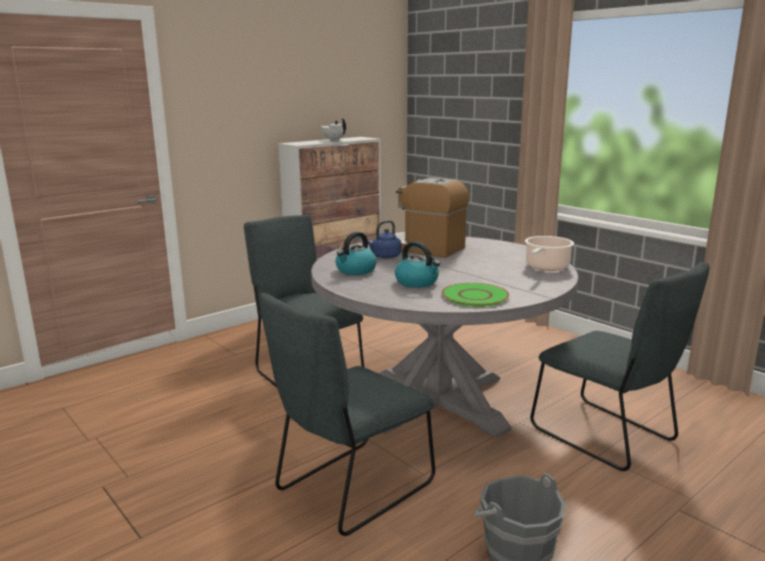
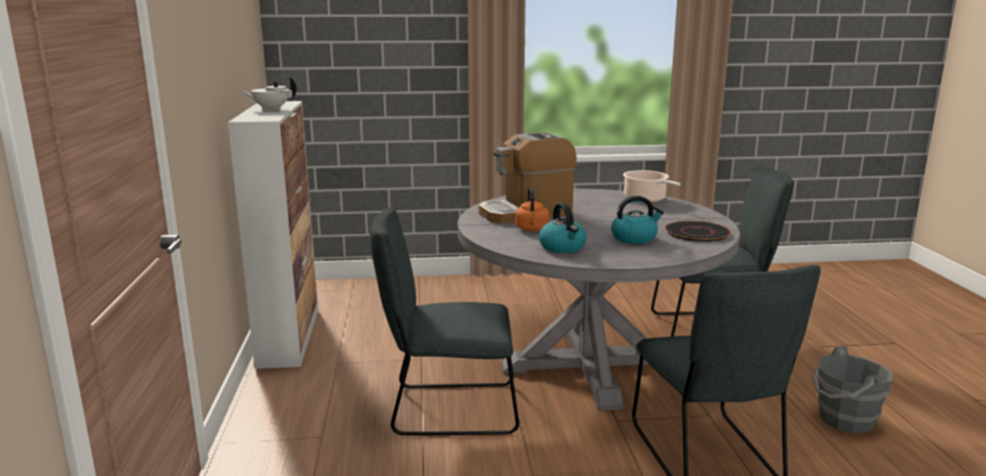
camera: 55 degrees left, 0 degrees up
blue kettle [368,220,401,259] -> orange kettle [515,187,549,231]
green plate [442,283,509,307] -> black plate [665,221,731,242]

